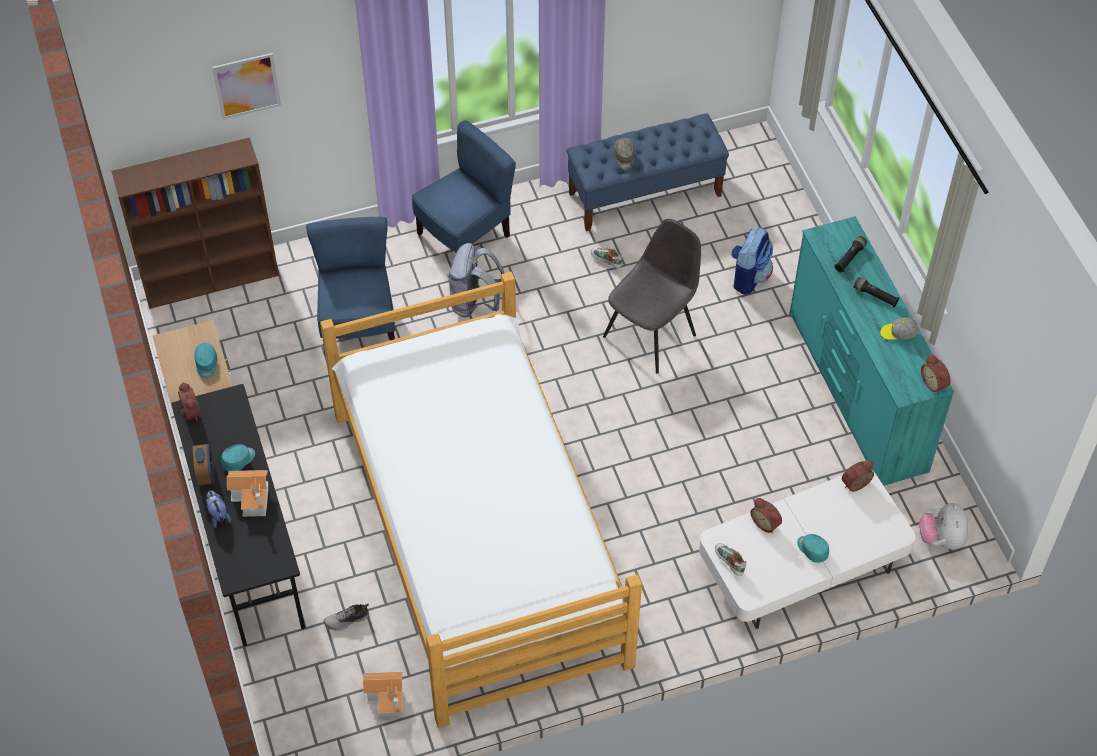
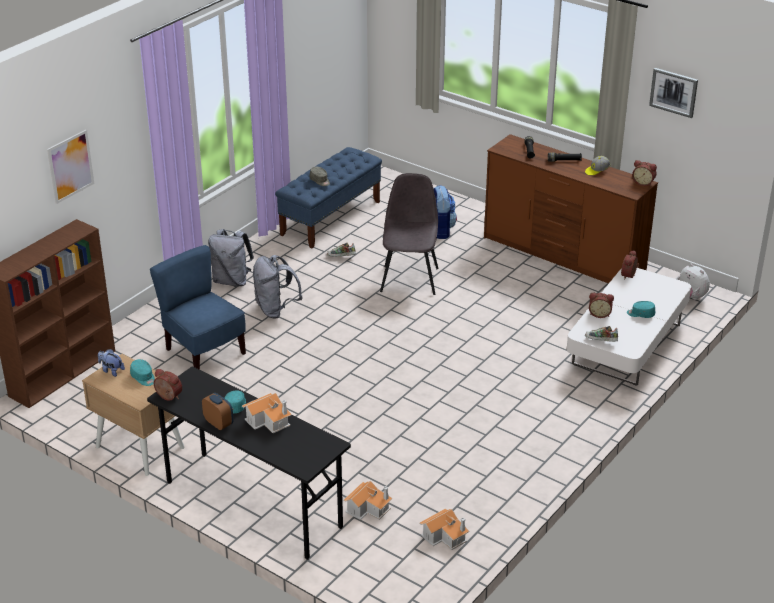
camera: 35 degrees left, 20 degrees down
plush toy [206,491,231,528] -> plush toy moved to [98,349,125,377]
bed [320,272,642,728] -> none
shoe [324,604,369,631] -> toy house [343,481,393,520]
blue chair [412,120,516,253] -> grey backpack [208,229,254,286]
turquoise dresser [789,216,954,486] -> brown dresser [484,134,658,284]
none -> picture [649,68,698,118]

